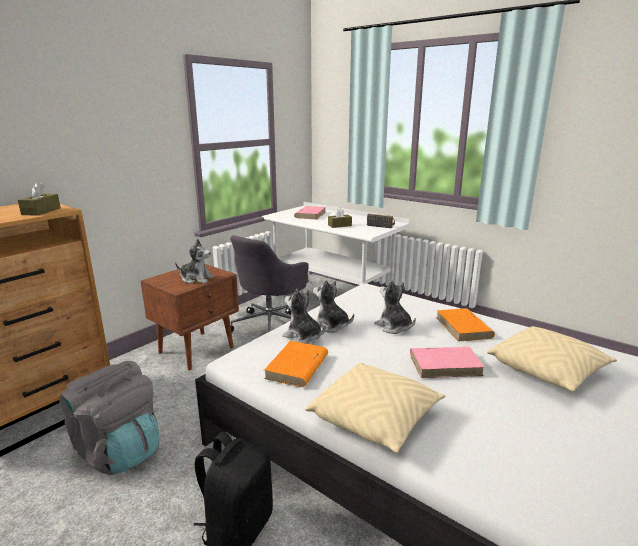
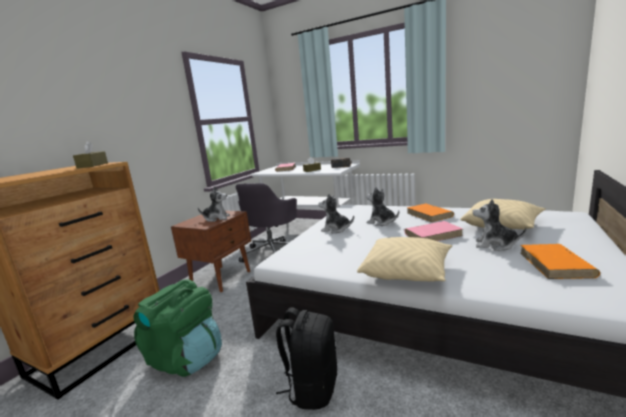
camera: 10 degrees left, 5 degrees down
grey backpack [59,361,159,475] -> green backpack [133,279,222,377]
orange book [264,341,328,387] -> orange book moved to [520,244,600,279]
plush toy [282,289,325,344] -> plush toy moved to [473,199,527,251]

